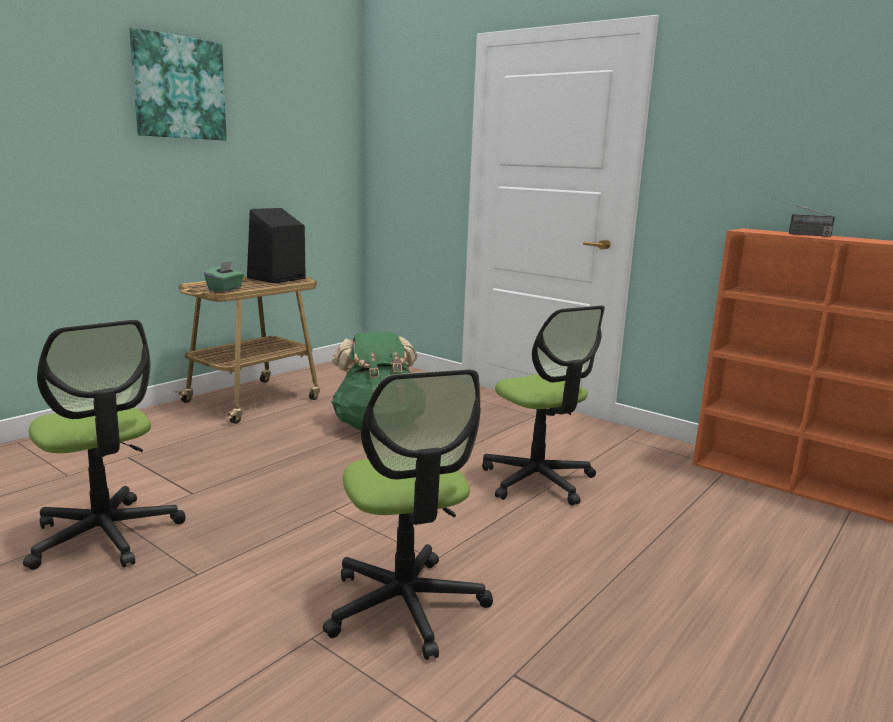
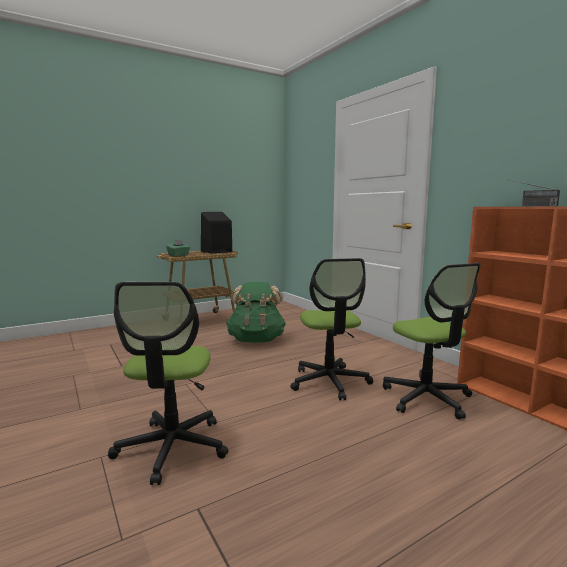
camera: 20 degrees right, 5 degrees down
office chair [23,320,186,570] -> office chair moved to [383,263,481,420]
picture [129,27,227,141] -> none

